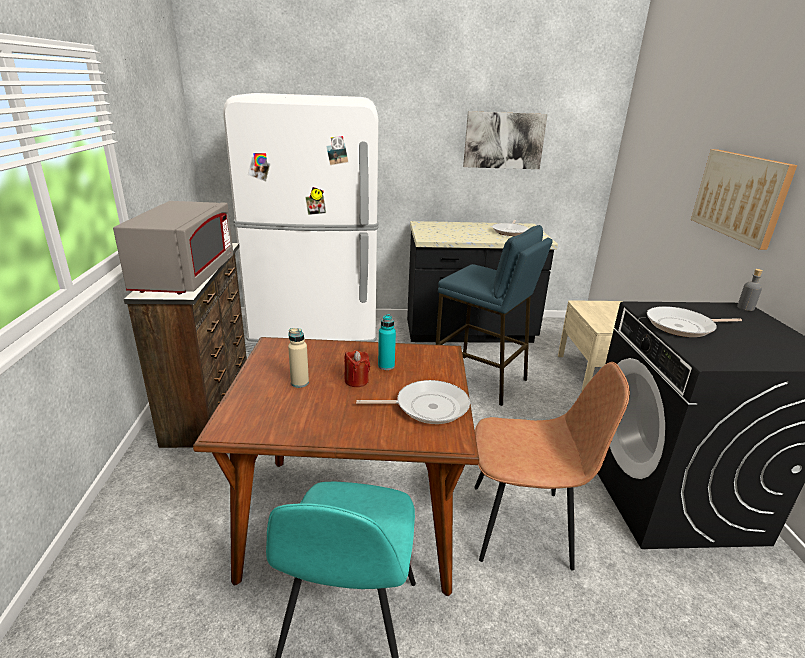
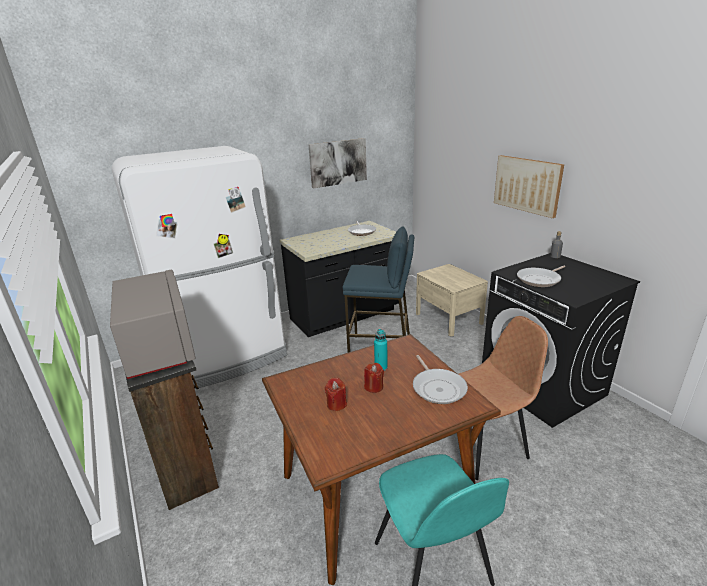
camera: 25 degrees left, 0 degrees up
beige bottle [288,328,309,388] -> red candle [325,378,347,411]
frying pan [356,380,470,424] -> frying pan turned 105 degrees clockwise [413,355,468,404]

